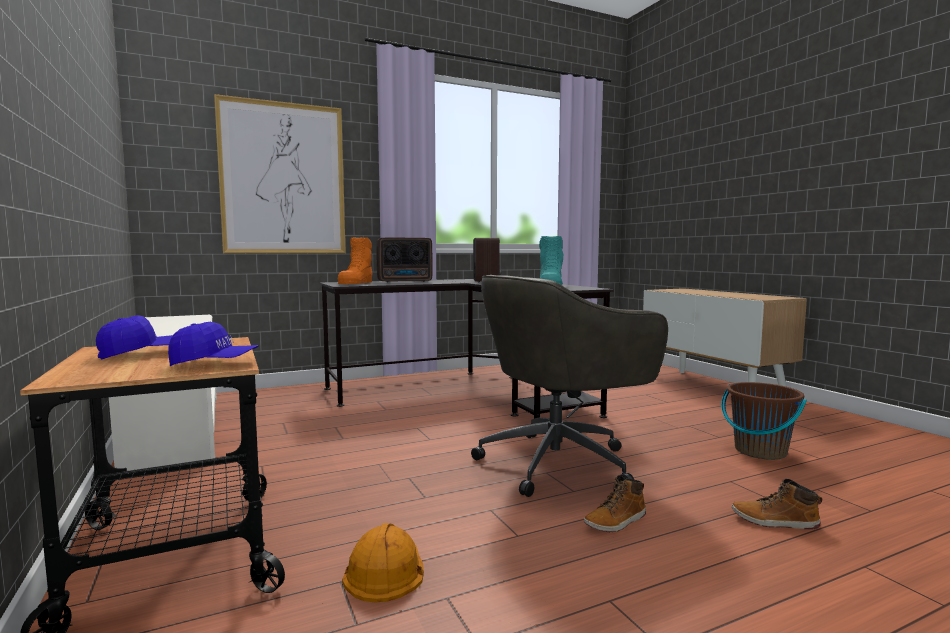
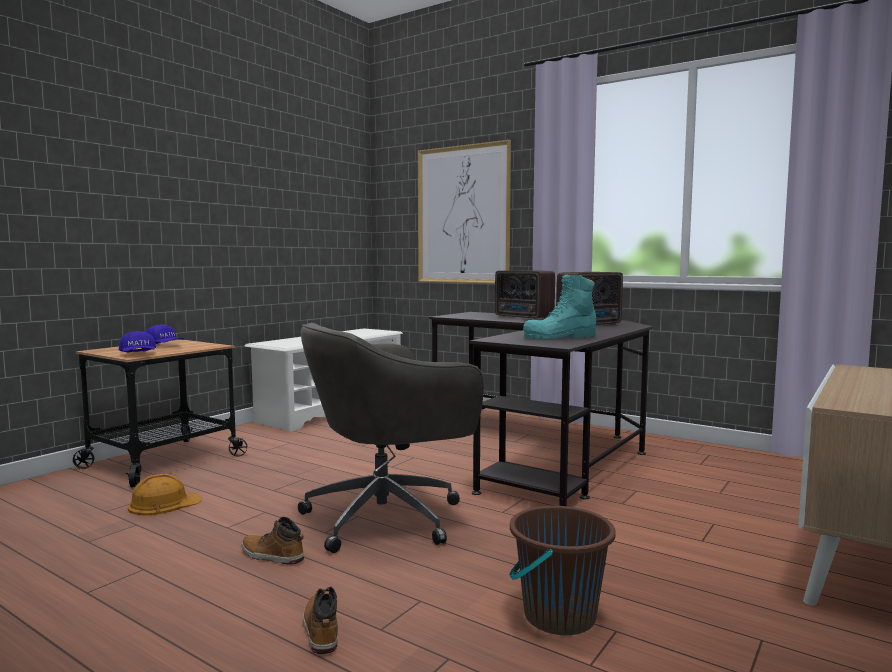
camera: 60 degrees right, 0 degrees up
orange boot [338,237,373,284] -> none
grey office chair [471,275,668,497] -> grey office chair turned 60 degrees counterclockwise [298,323,484,553]

